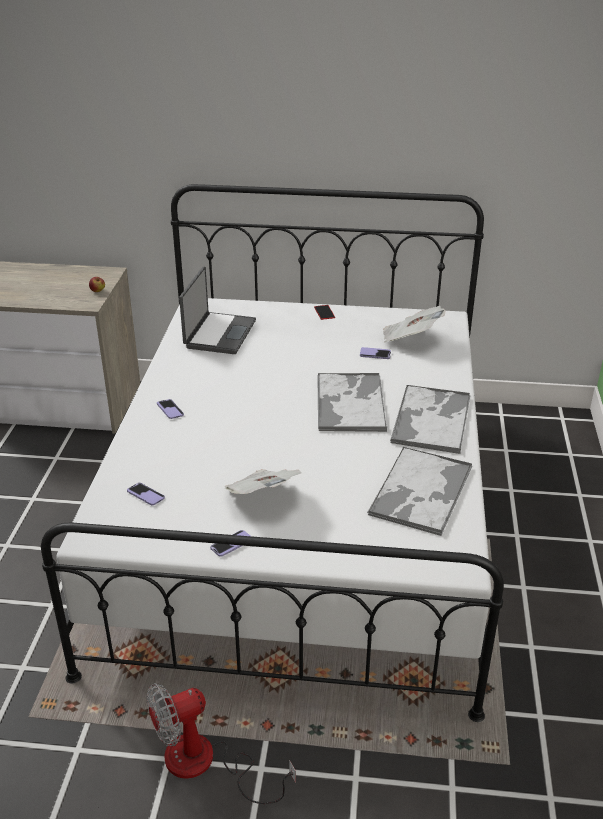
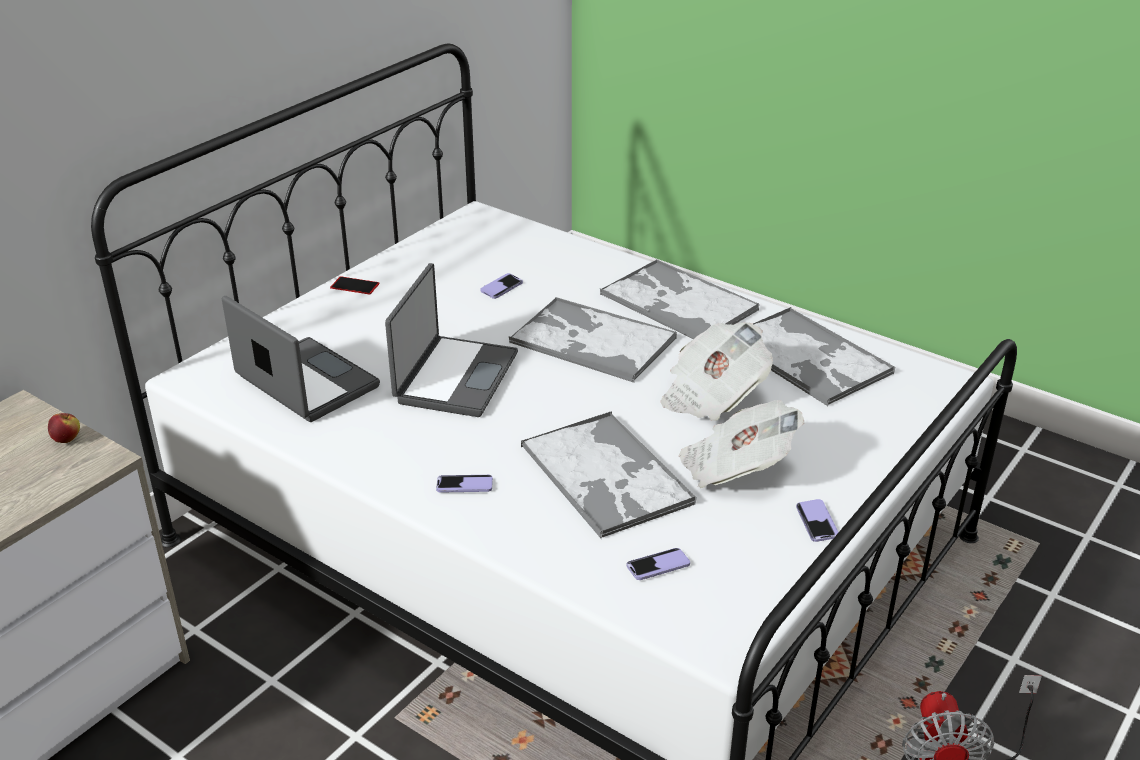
camera: 60 degrees left, 0 degrees up
newspaper [383,306,446,342] -> newspaper moved to [661,322,773,421]
none -> laptop [385,263,518,417]
none -> tray [521,411,697,539]

